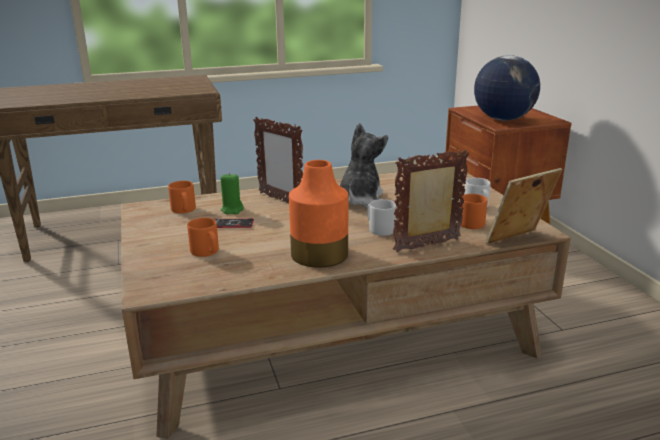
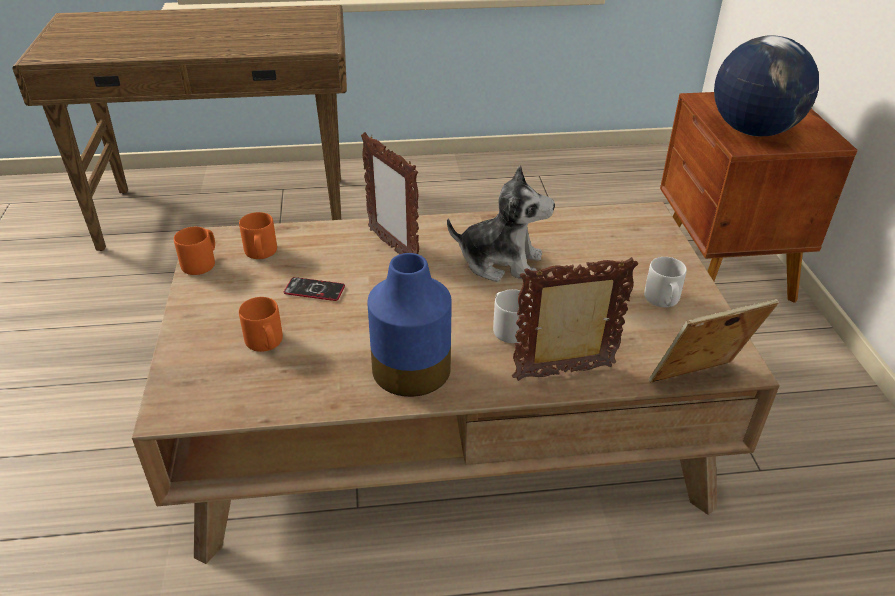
camera: 10 degrees right, 15 degrees up
green candle [220,172,244,214] -> none
orange vase [289,160,348,267] -> blue vase [367,253,452,397]
plush toy [340,123,388,208] -> plush toy turned 75 degrees clockwise [447,165,555,282]
orange mug [460,194,488,229] -> orange mug moved to [174,227,215,275]

